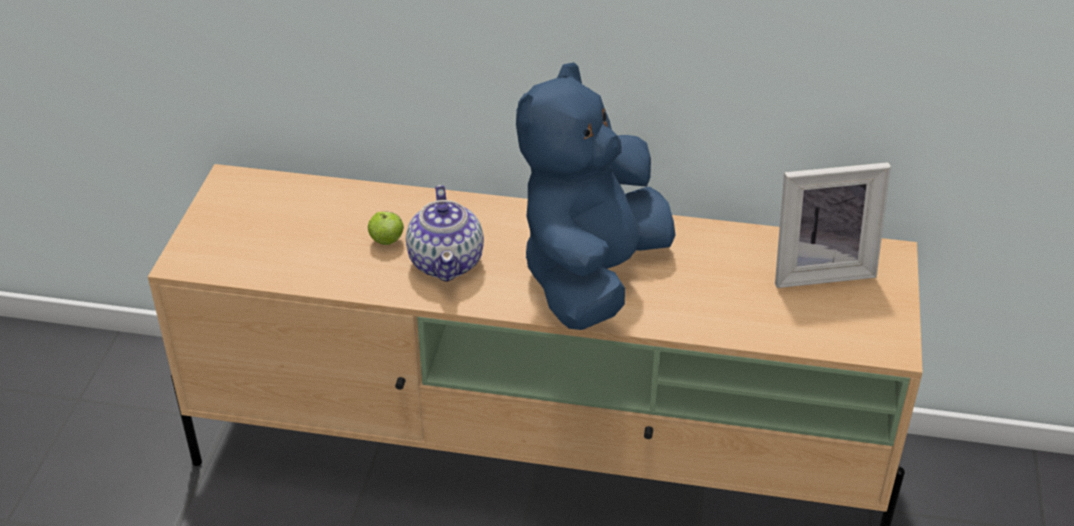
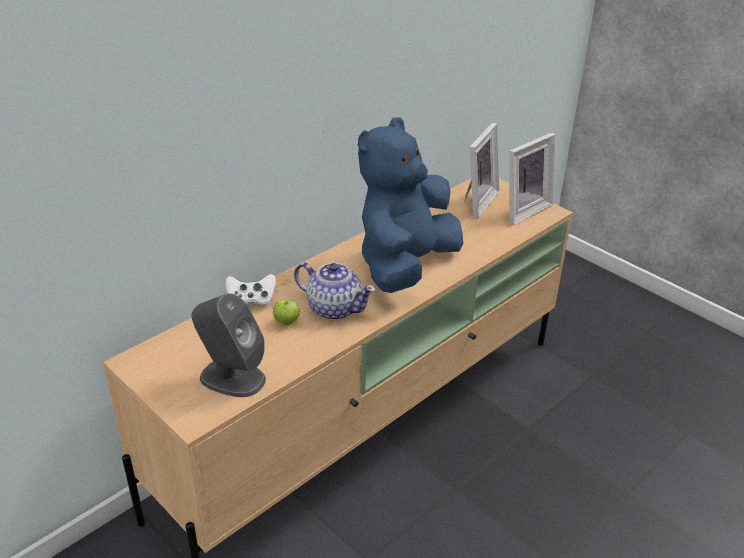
camera: 55 degrees left, 5 degrees down
blue plush toy [516,62,676,330] -> blue plush toy turned 60 degrees clockwise [358,117,463,293]
none -> grey speaker [191,293,266,397]
none -> white game controller [225,274,276,307]
none -> picture frame [509,133,555,225]

